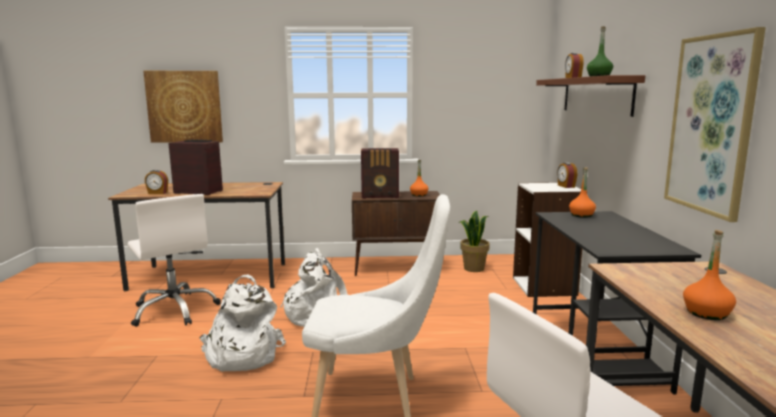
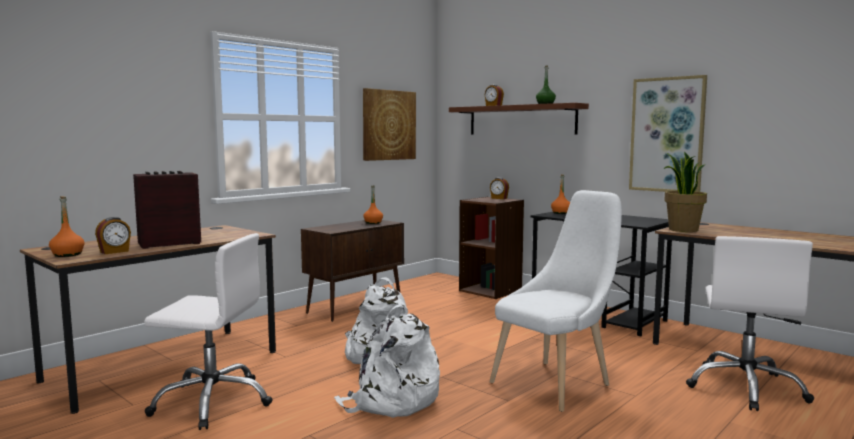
camera: 45 degrees left, 5 degrees down
picture [143,71,223,143] -> picture moved to [363,88,416,161]
radio [361,148,399,199] -> none
potted plant [459,211,490,272] -> potted plant moved to [664,151,707,232]
white bookcase [513,182,582,297] -> brown bookcase [459,197,524,299]
orange bottle [683,230,736,320] -> orange bottle moved to [49,196,85,257]

